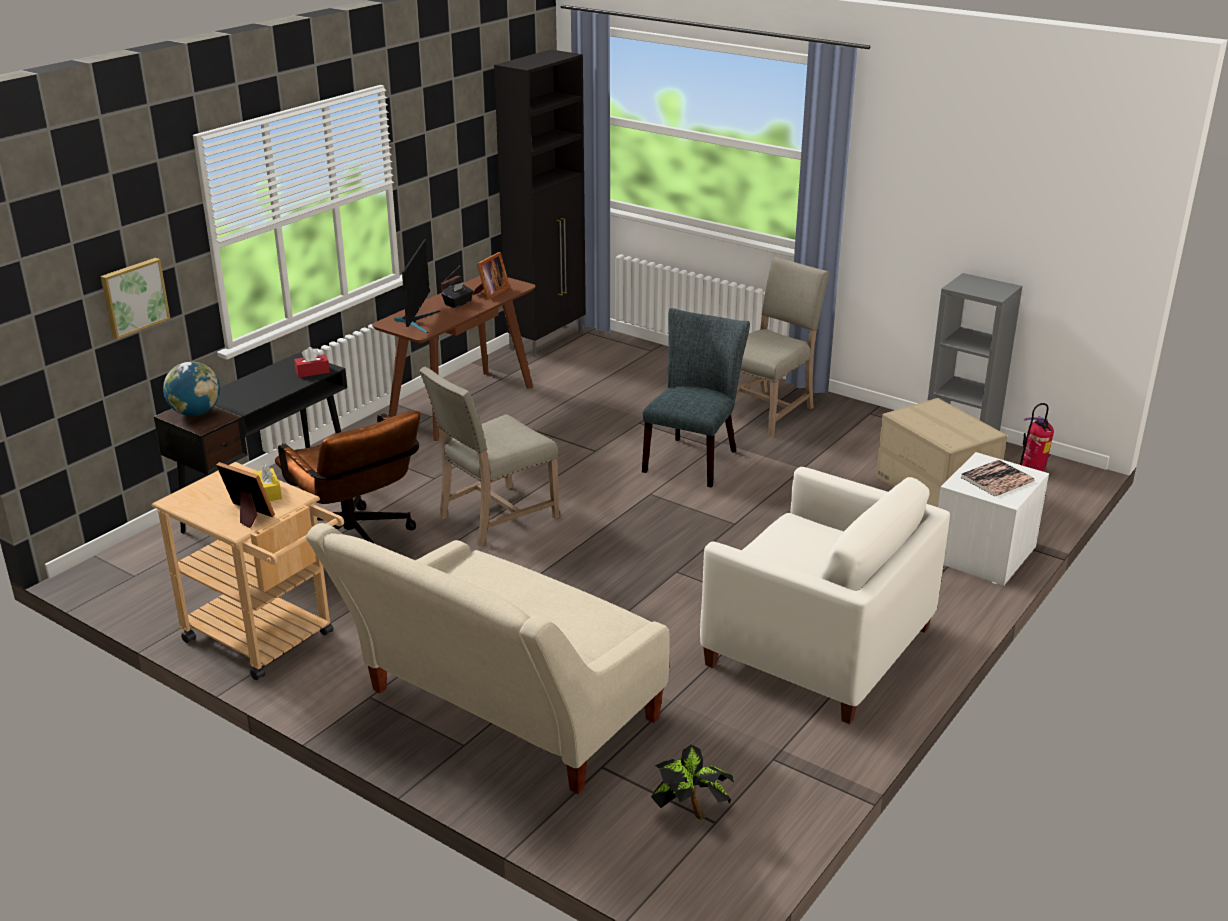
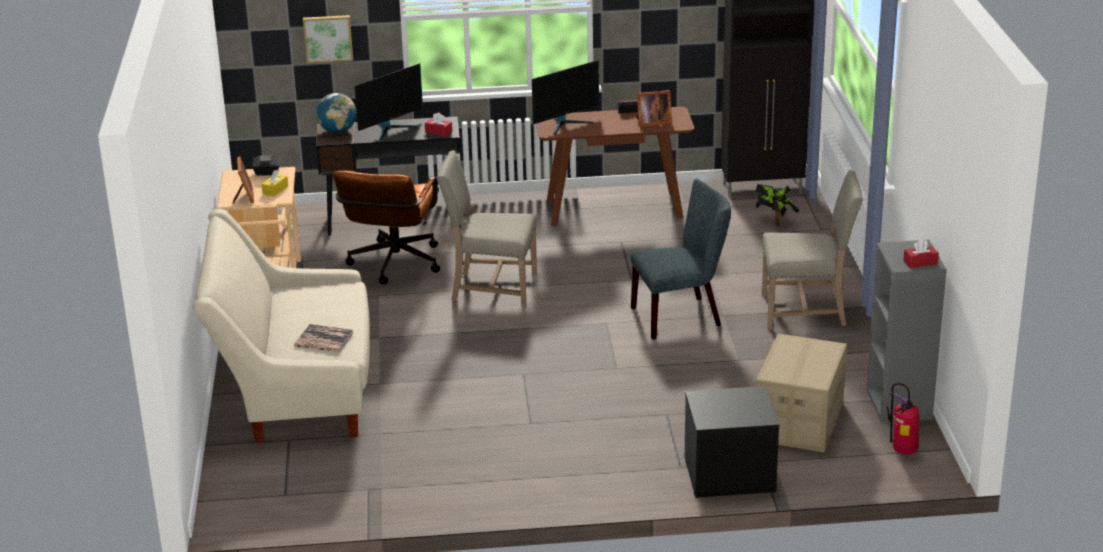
camera: 50 degrees right, 0 degrees up
black tissue box [441,282,473,308] -> black tissue box moved to [252,155,280,176]
potted plant [651,745,734,820] -> potted plant moved to [756,184,799,227]
white armchair [700,467,950,724] -> none
white nightstand [938,452,1049,586] -> black nightstand [685,386,779,498]
book [960,460,1034,497] -> book moved to [294,324,353,352]
none -> monitor [355,63,423,140]
none -> red tissue box [903,239,939,268]

